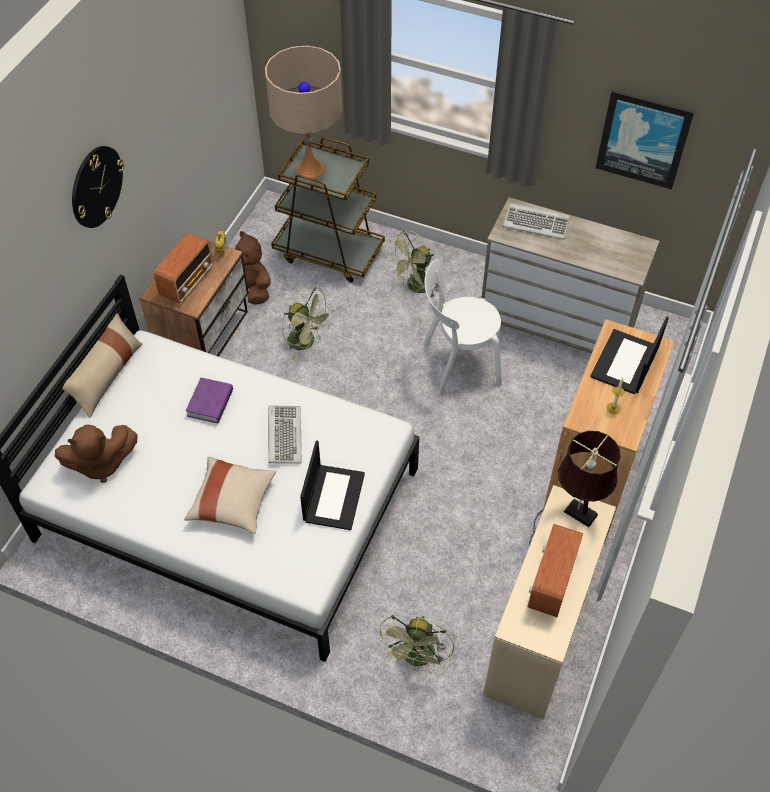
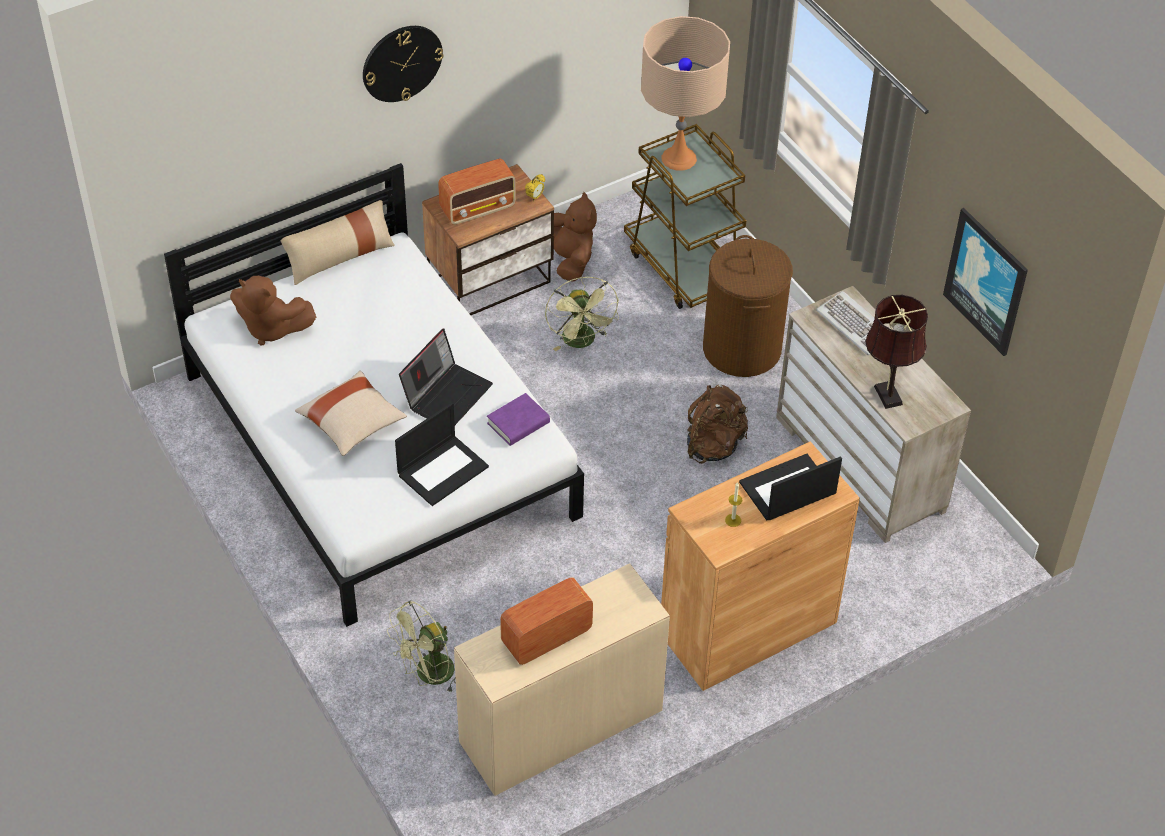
camera: 35 degrees right, 5 degrees down
purple book [186,378,233,423] -> purple book moved to [487,393,550,446]
keyboard [268,405,302,464] -> laptop [399,328,493,425]
green fan [387,230,439,298] -> brown laundry basket [703,235,793,377]
white chair [423,260,502,396] -> brown backpack [687,385,748,464]
brown table lamp [558,431,621,527] -> brown table lamp moved to [865,295,928,409]

